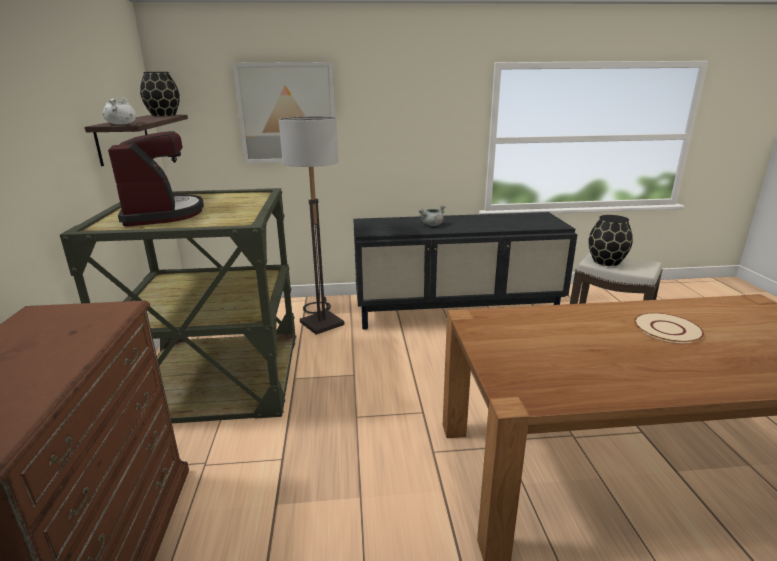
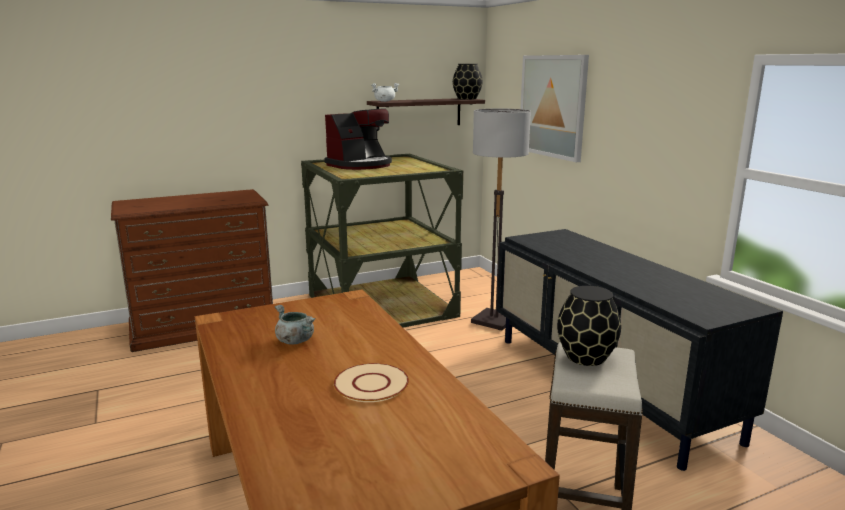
camera: 70 degrees right, 5 degrees down
grey cooking pot [418,205,446,226] -> grey cooking pot moved to [275,305,316,344]

